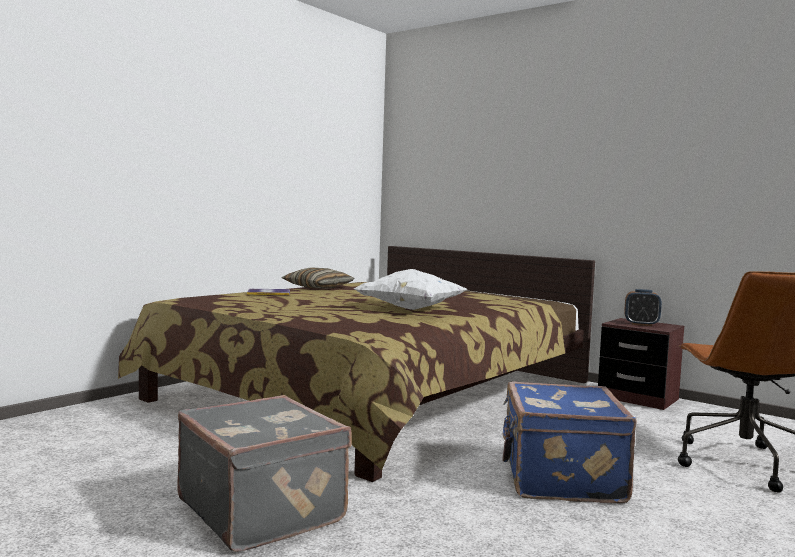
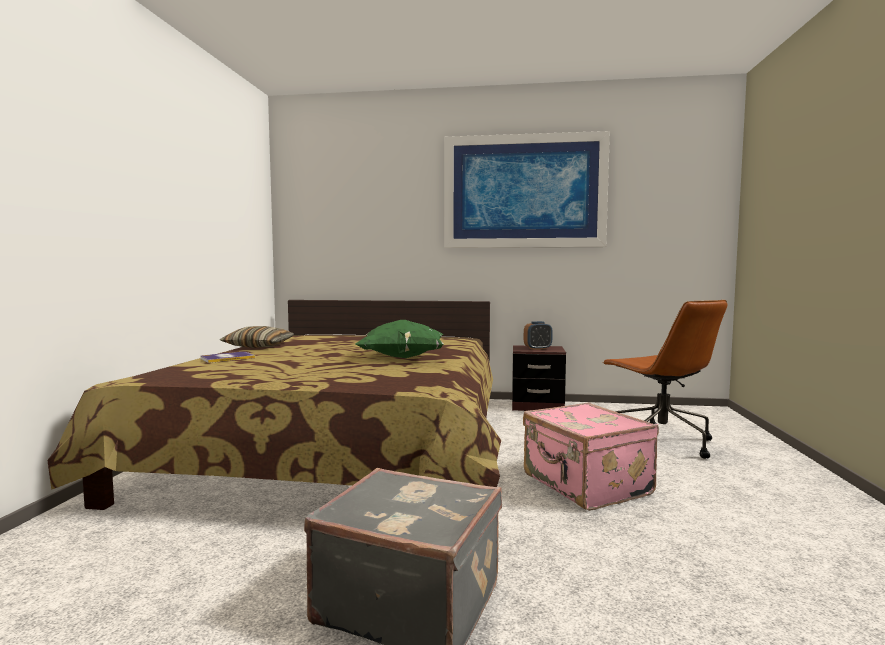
camera: 30 degrees left, 0 degrees up
white pillow [354,269,467,310] -> green pillow [355,320,444,358]
blue suitcase [502,382,637,504] -> pink suitcase [523,402,659,511]
none -> picture [445,131,610,248]

